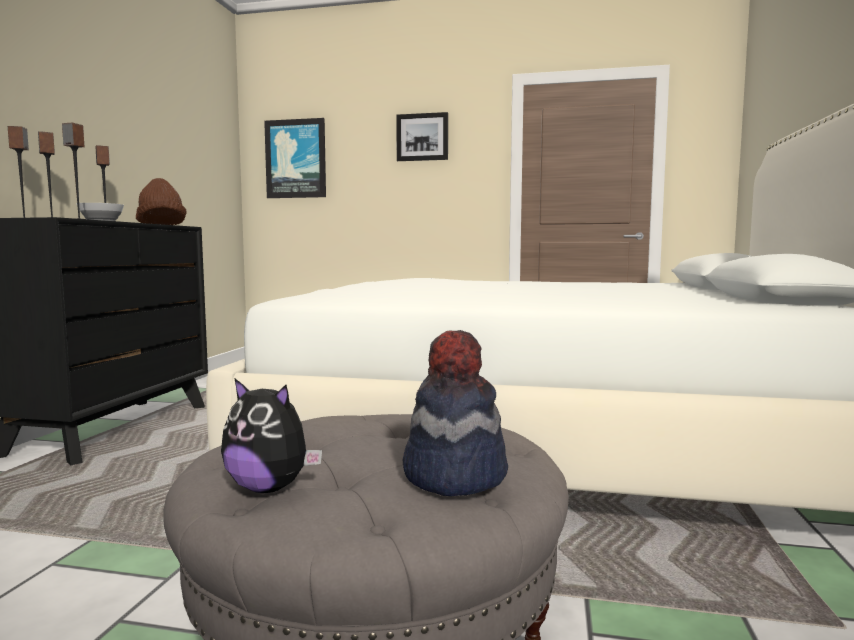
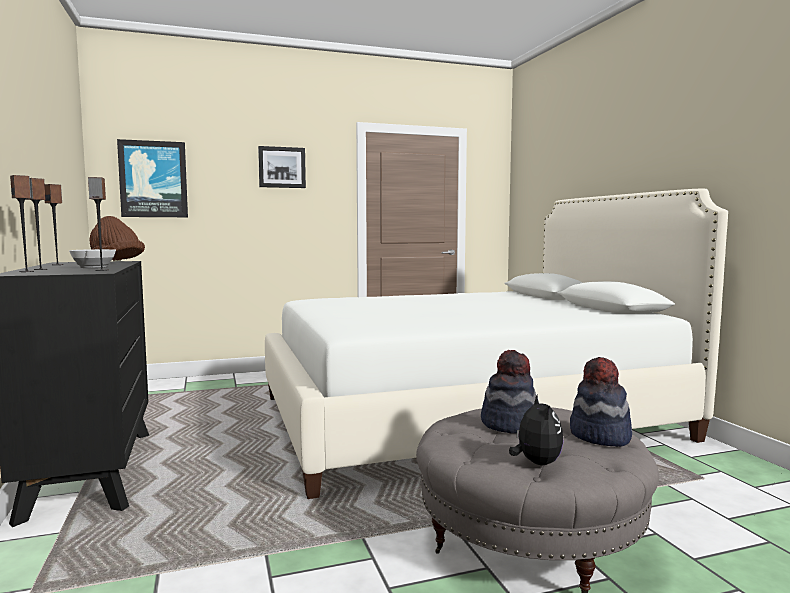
camera: 30 degrees left, 0 degrees up
plush toy [221,378,322,493] -> plush toy turned 90 degrees counterclockwise [509,395,564,465]
none -> hat [481,350,536,434]

